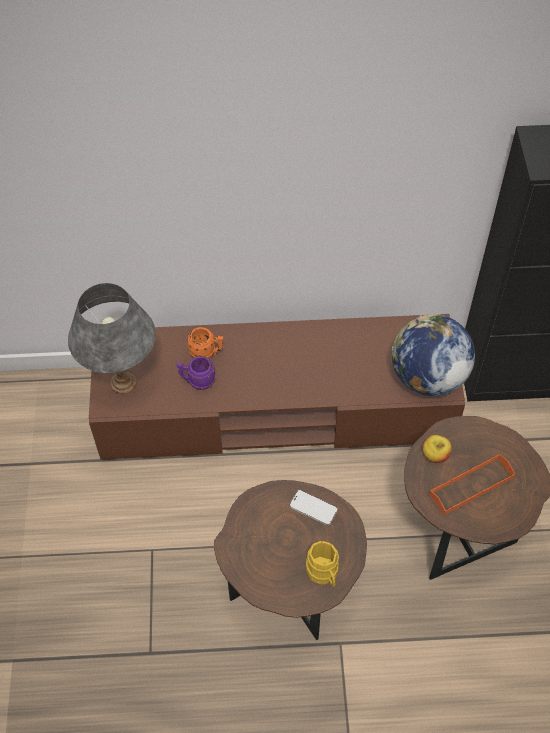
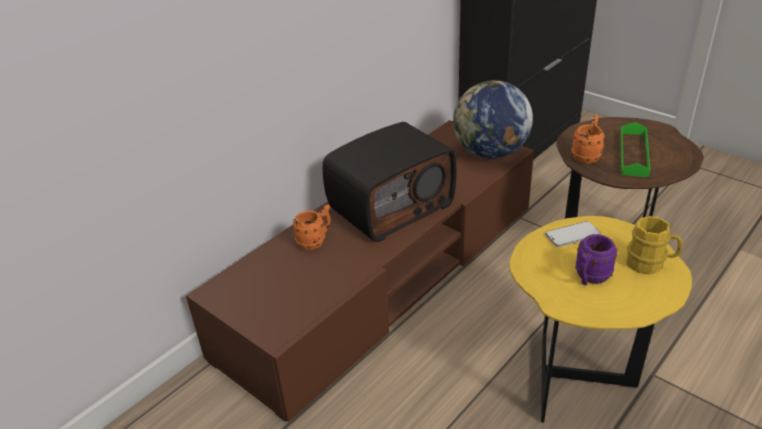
camera: 45 degrees left, 20 degrees down
grey table lamp [68,283,156,394] -> none
purple mug [176,356,215,390] -> purple mug moved to [575,234,618,285]
brown side table [214,480,367,640] -> yellow side table [509,216,692,422]
apple [423,435,451,463] -> orange mug [571,116,605,164]
orange tray [429,454,515,515] -> green tray [620,122,651,177]
none -> radio [323,122,456,242]

